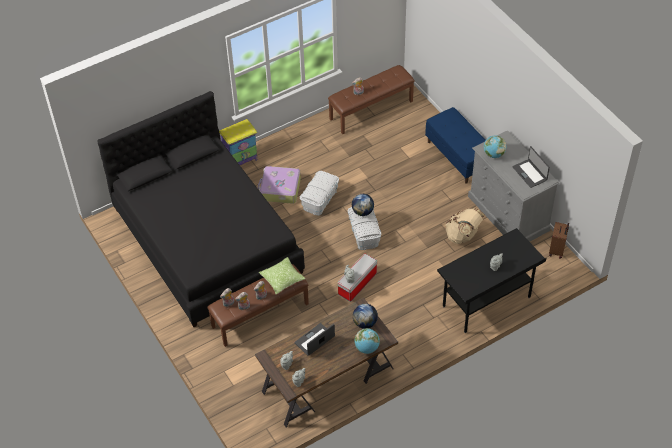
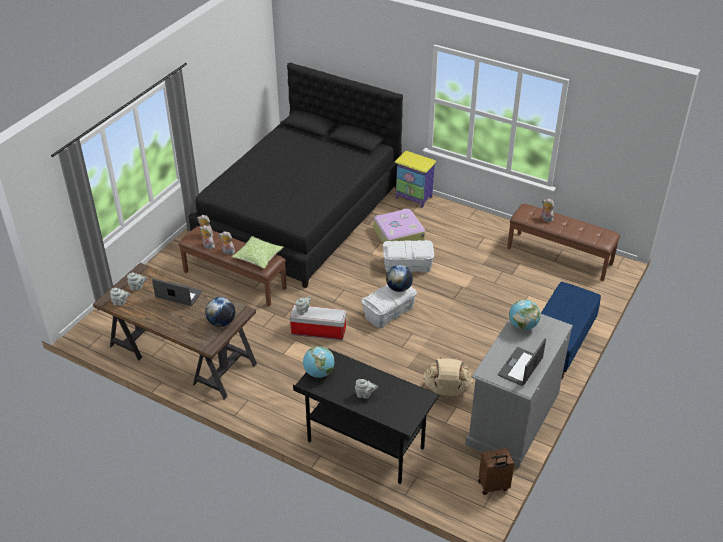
camera: 60 degrees right, 10 degrees down
globe [354,328,380,354] -> globe moved to [303,346,334,378]

